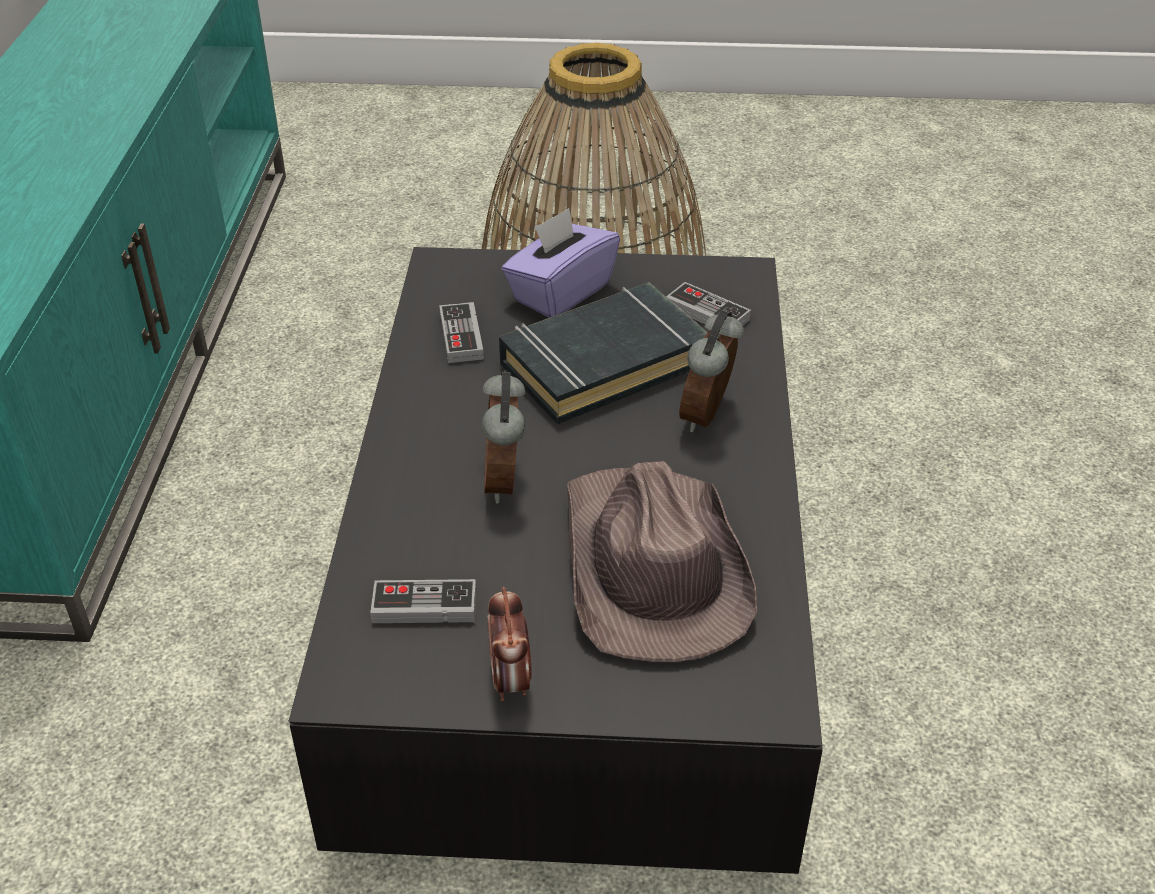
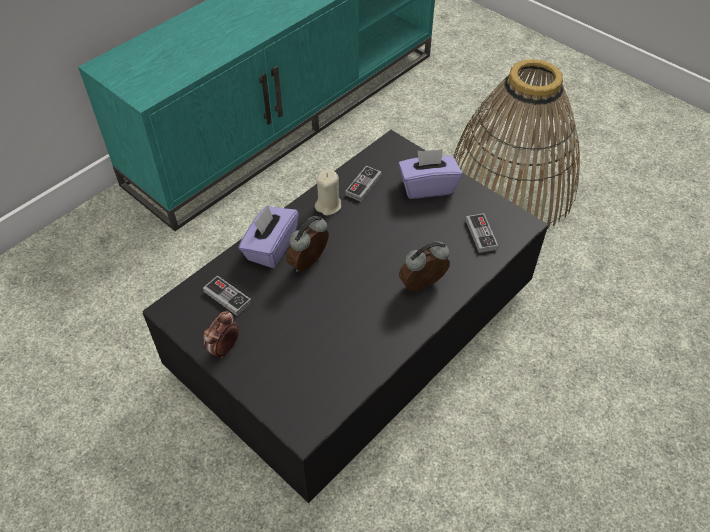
camera: 40 degrees right, 10 degrees up
black book [499,282,708,424] -> none
brown hat [567,461,757,662] -> none
none -> purple tissue box [239,205,299,268]
none -> beige candle [315,169,341,216]

